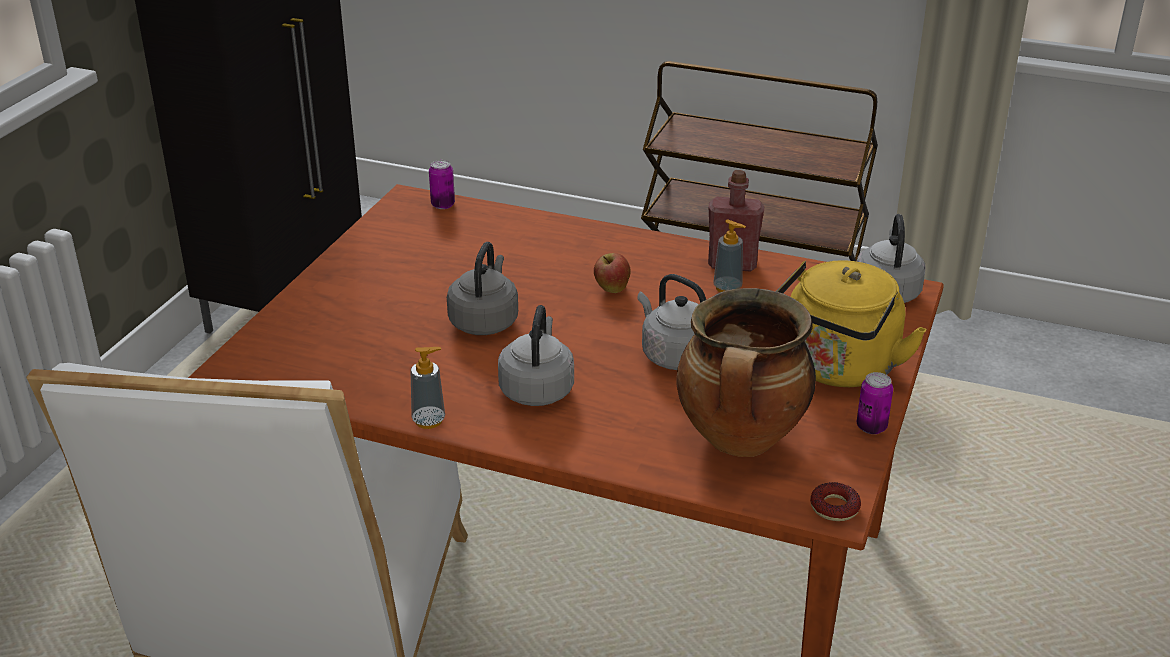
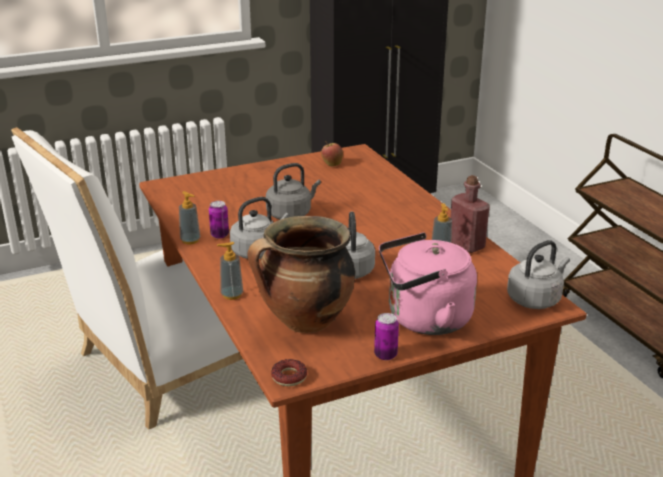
camera: 45 degrees right, 5 degrees down
can [429,160,455,209] -> can moved to [209,201,229,239]
apple [594,253,630,293] -> apple moved to [321,142,343,166]
yellow kettle [776,260,927,387] -> pink kettle [379,233,477,335]
none -> soap dispenser [217,242,243,300]

